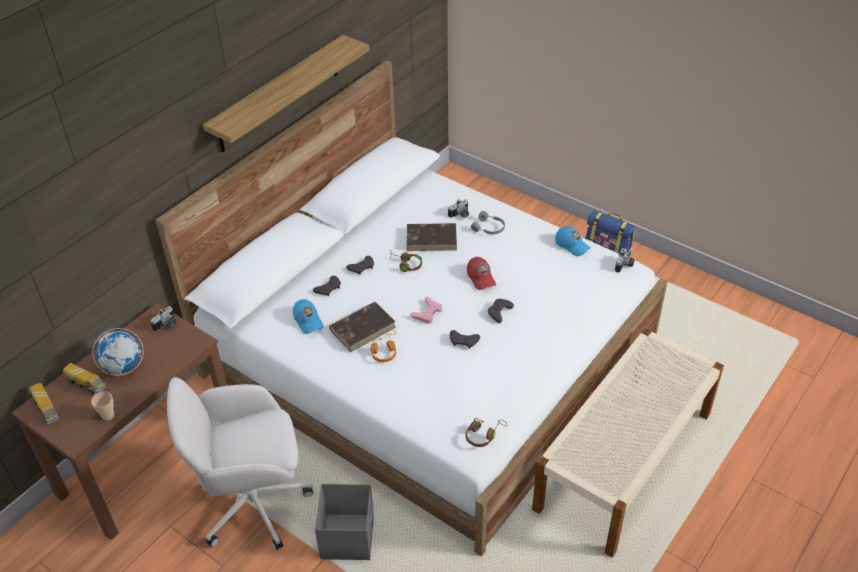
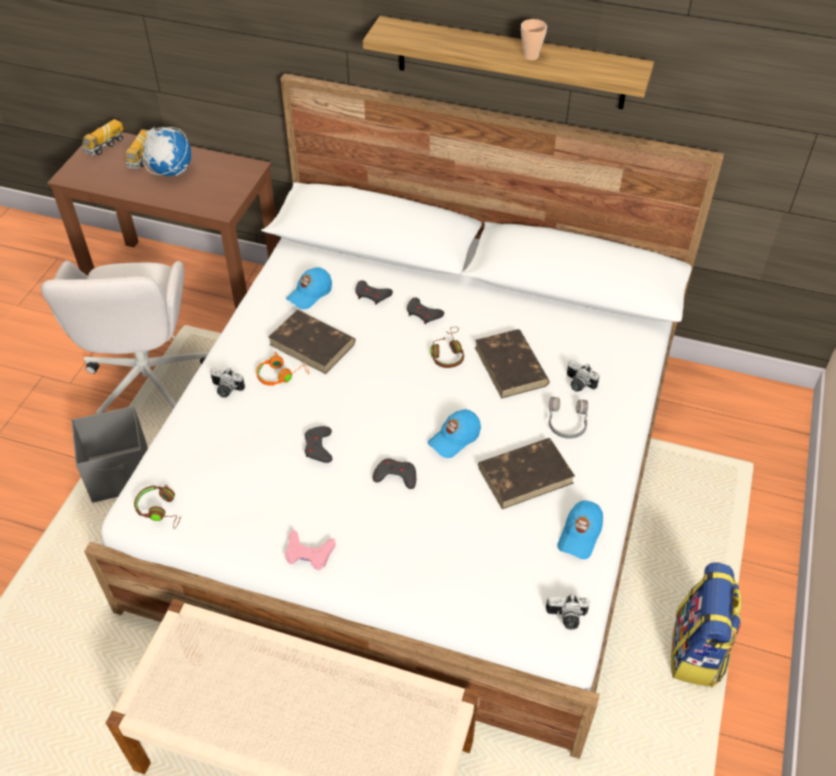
camera: 70 degrees right, 5 degrees up
cup [91,391,114,421] -> cup moved to [521,19,547,60]
camera [150,306,177,332] -> camera moved to [210,368,245,398]
white office chair [167,377,313,550] -> white office chair turned 150 degrees counterclockwise [41,260,209,414]
pink game controller [411,297,442,324] -> pink game controller moved to [285,530,336,570]
red cap [467,257,496,290] -> blue cap [427,409,481,458]
none -> brown book [478,438,575,509]

